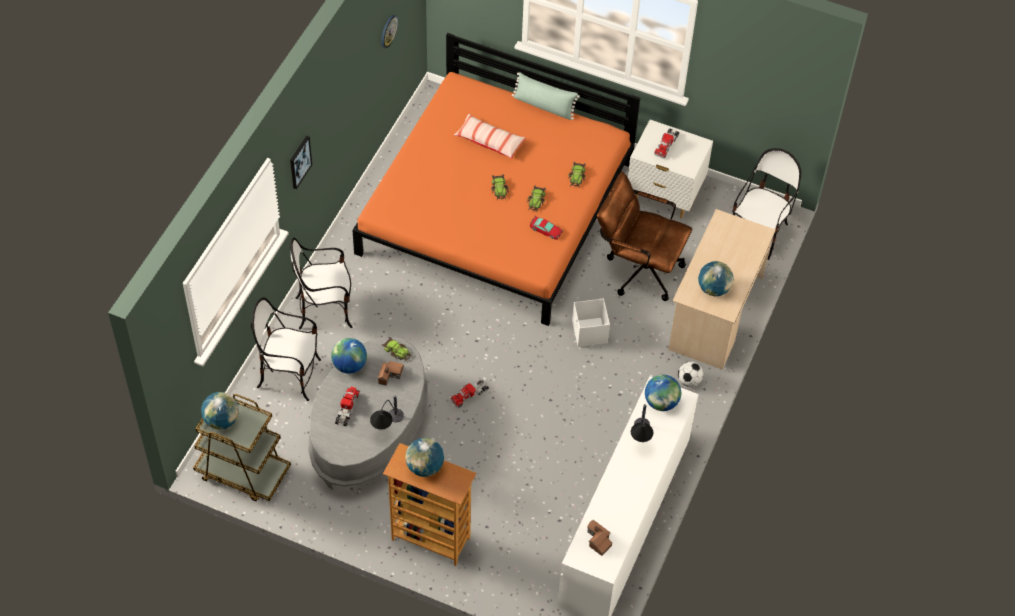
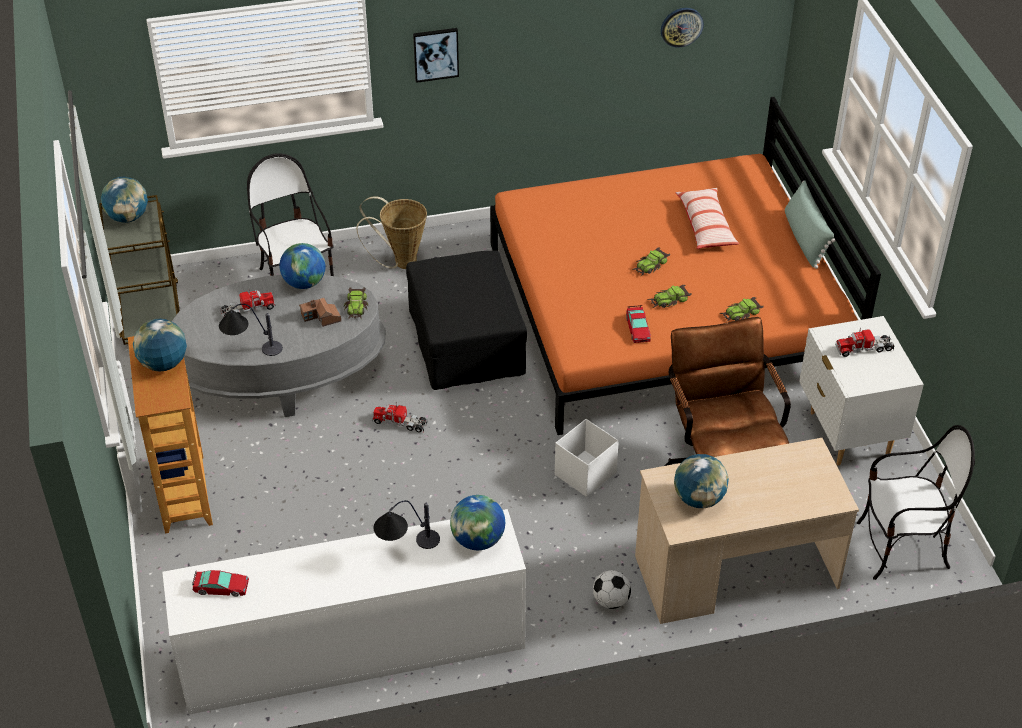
camera: 55 degrees right, 10 degrees down
chair [290,237,353,330] -> basket [356,196,427,269]
toy house [587,520,612,556] -> toy car [192,570,249,597]
none -> black ottoman [406,250,527,390]

